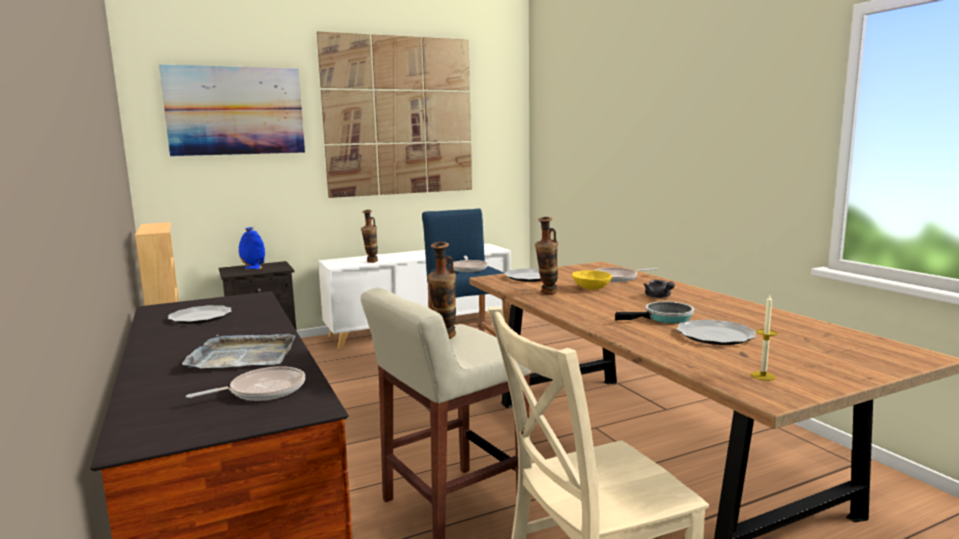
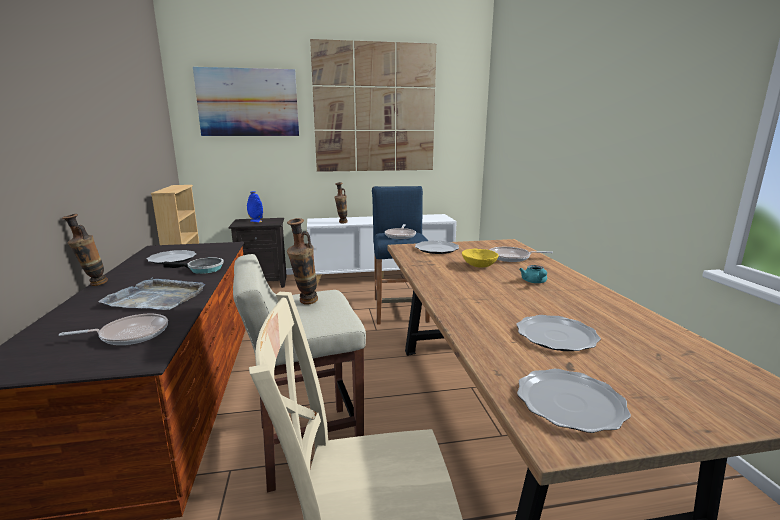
camera: 15 degrees right, 5 degrees up
vase [535,217,558,295] -> vase moved to [62,214,108,286]
frying pan [615,302,695,323] -> frying pan moved to [163,257,224,274]
grey teapot [644,280,675,298] -> turquoise teapot [519,265,547,283]
candle [751,295,778,381] -> plate [517,369,631,433]

